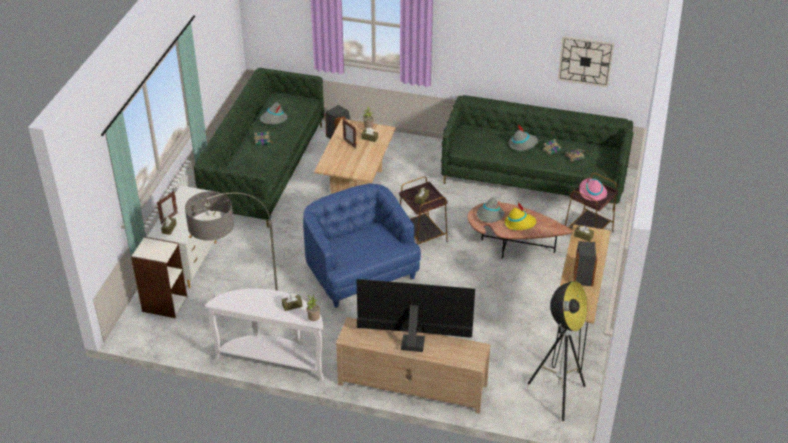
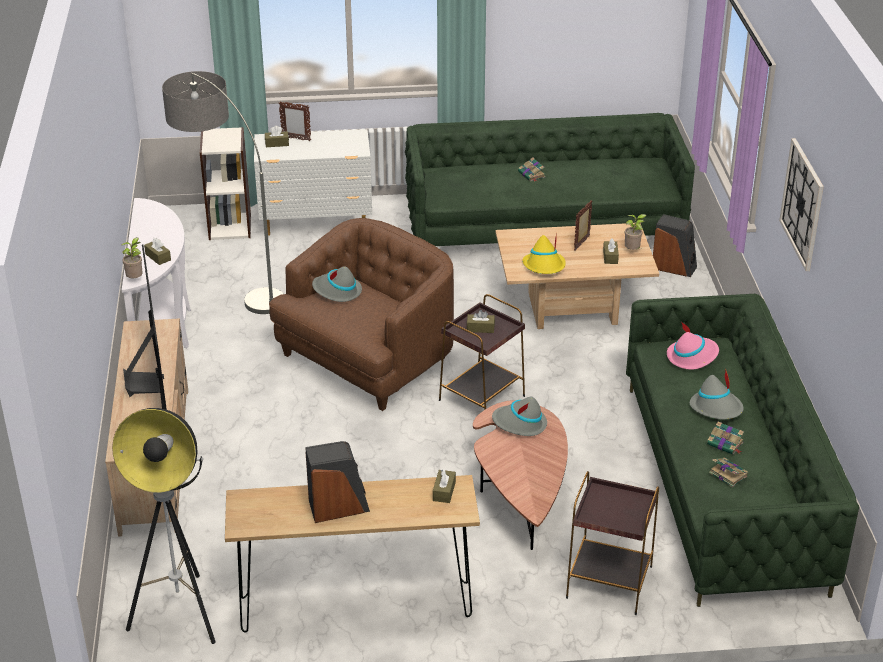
camera: 70 degrees right, 5 degrees down
grey hat [260,102,287,124] -> grey hat moved to [312,266,362,302]
blue armchair [303,183,421,308] -> brown armchair [269,218,454,411]
yellow hat [505,202,536,230] -> yellow hat moved to [522,232,566,274]
wall clock [558,36,614,87] -> wall clock moved to [779,138,824,271]
pink hat [579,179,607,201] -> pink hat moved to [667,322,719,370]

